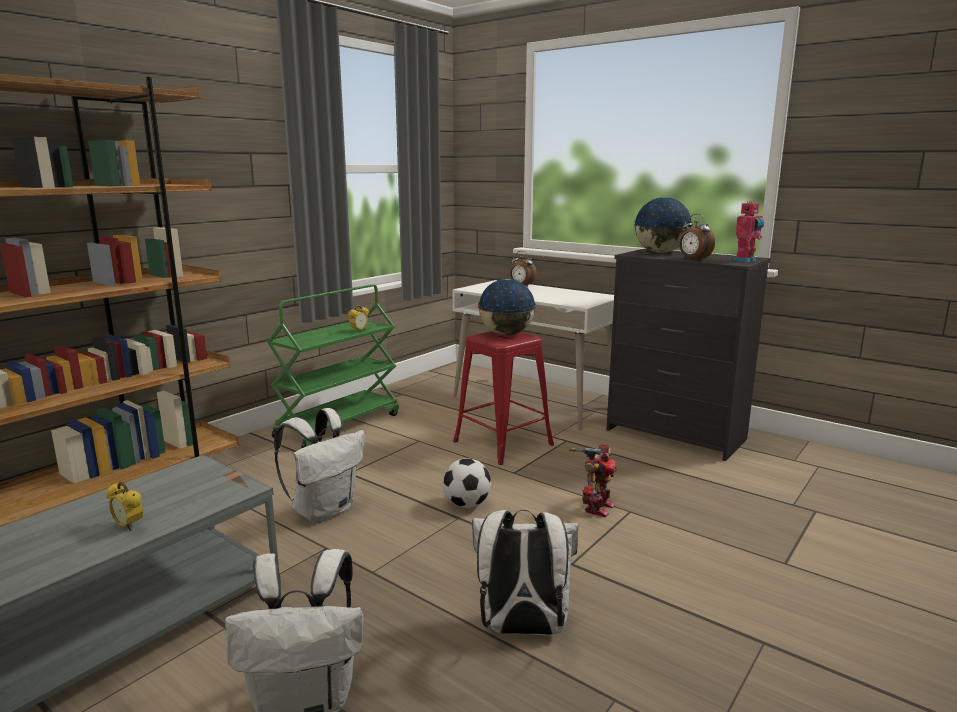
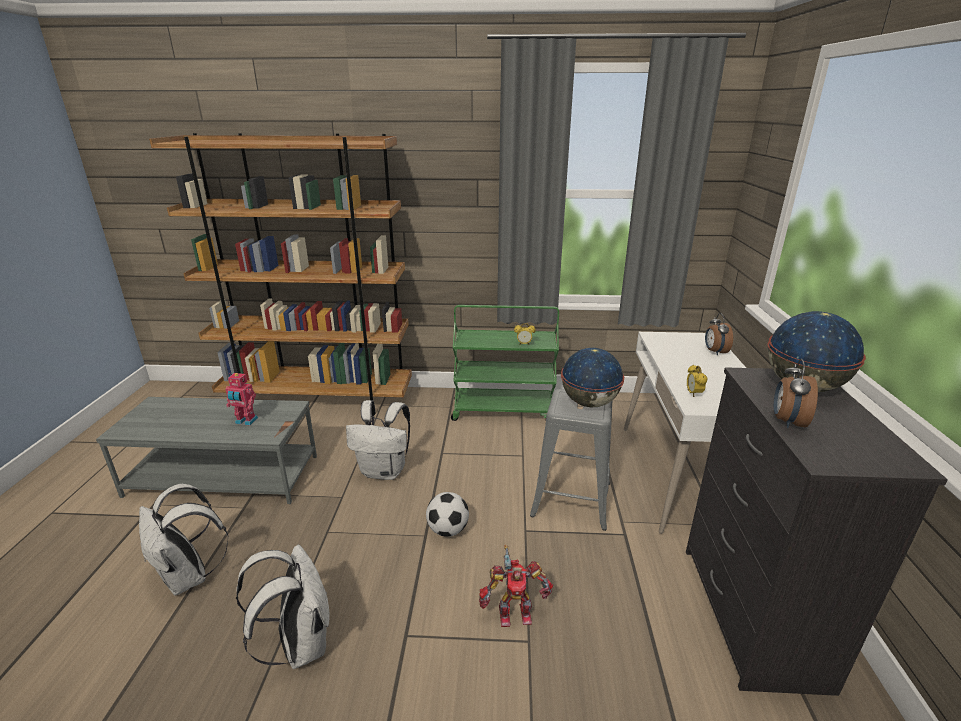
camera: 55 degrees right, 10 degrees up
alarm clock [106,482,143,531] -> alarm clock moved to [687,365,708,397]
red stool [453,331,554,465] -> grey stool [530,389,613,531]
toy robot [733,200,764,262] -> toy robot moved to [226,373,258,425]

